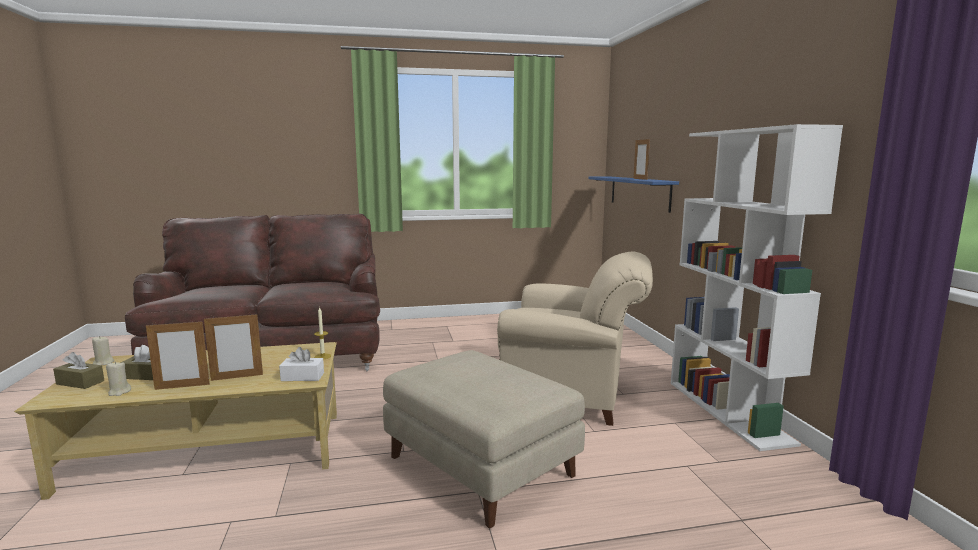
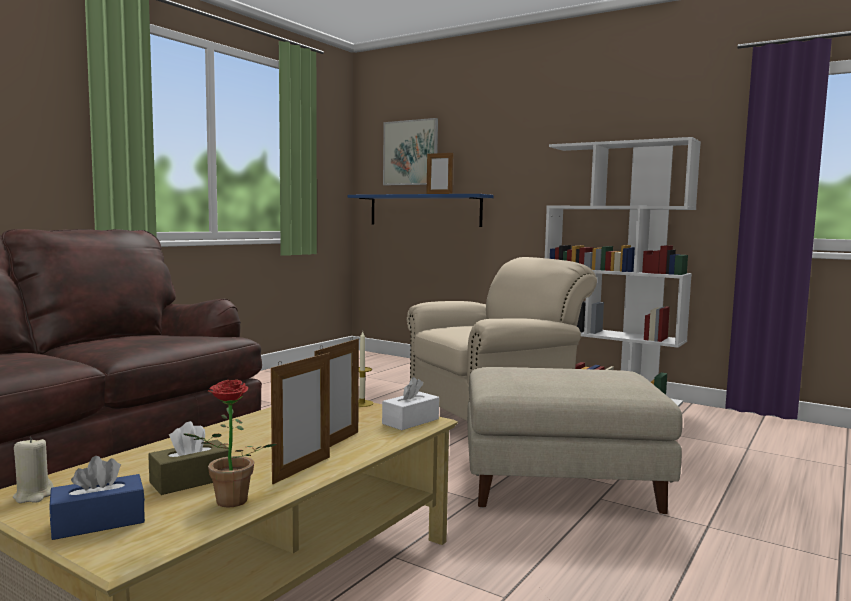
camera: 45 degrees left, 5 degrees down
brown tissue box [53,352,104,389] -> blue tissue box [49,456,145,540]
beige candle [106,362,131,396] -> potted plant [184,379,277,508]
none -> picture [383,118,438,185]

